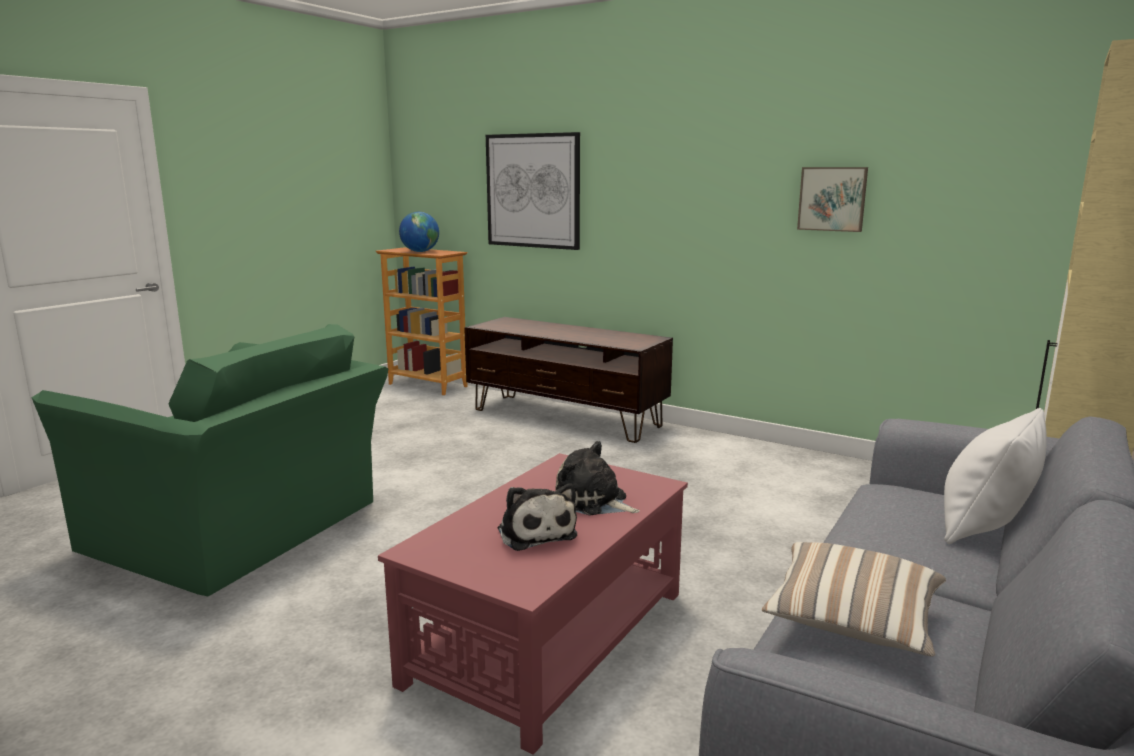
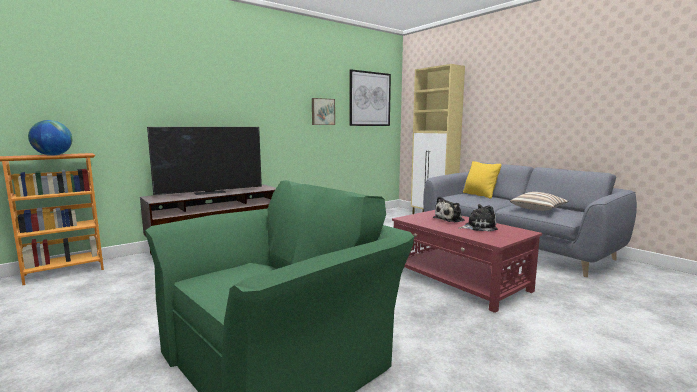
camera: 70 degrees left, 5 degrees down
picture [486,132,580,250] -> picture moved to [349,69,391,126]
white pillow [944,408,1047,544] -> yellow pillow [463,161,501,199]
none -> television [147,127,262,195]

